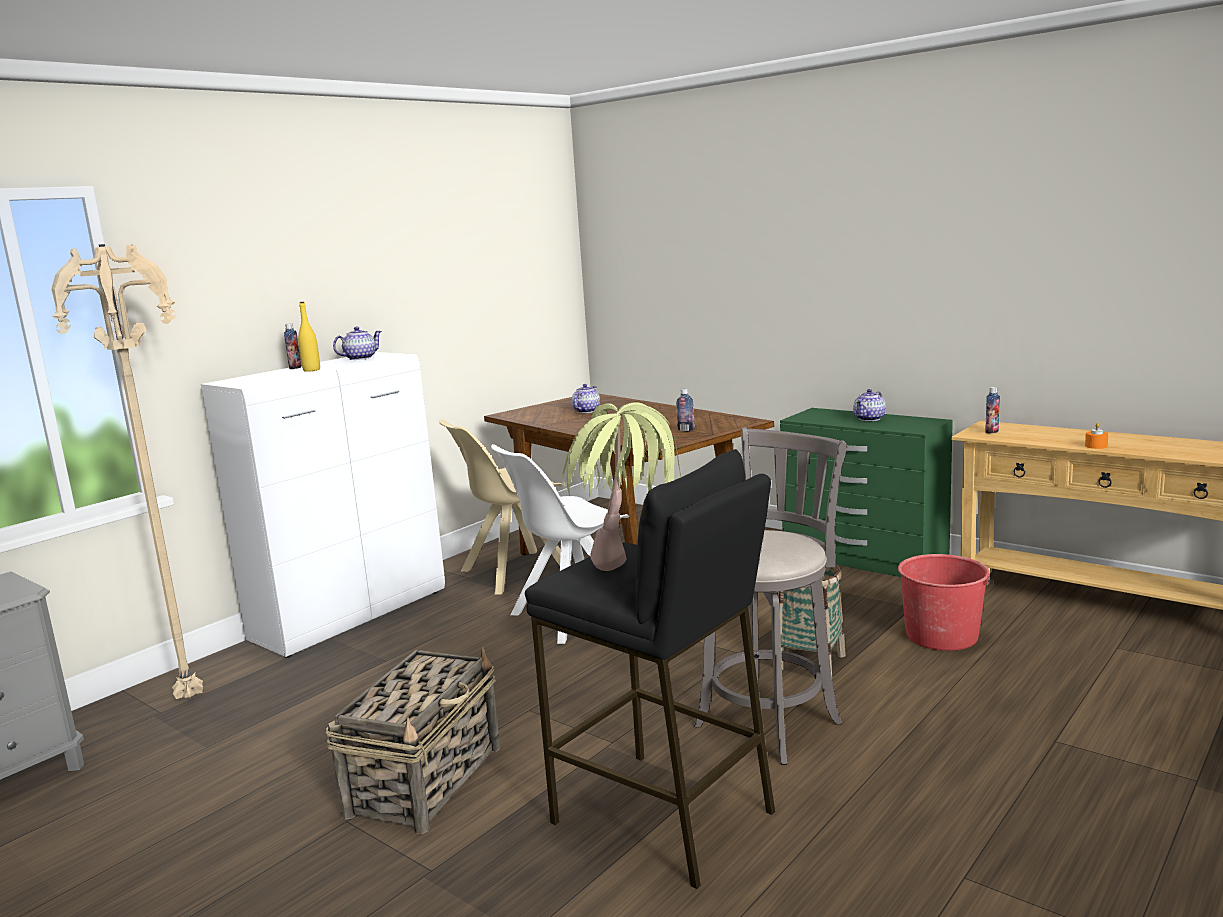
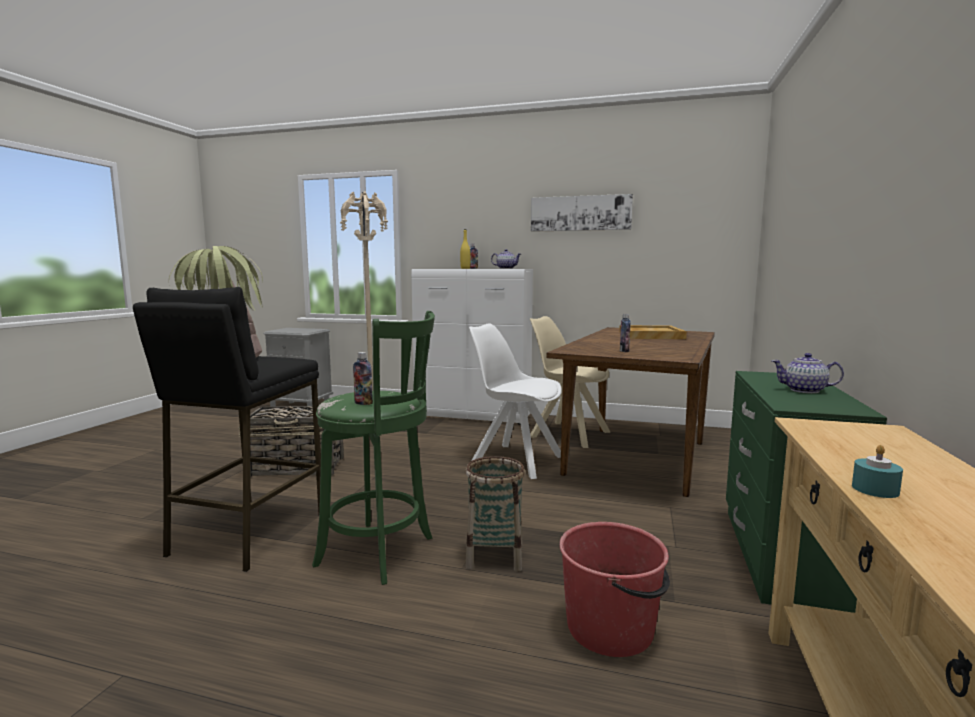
camera: 65 degrees right, 5 degrees down
teapot [572,384,600,413] -> beige tray [619,325,687,339]
grey stool [694,427,847,765] -> green stool [312,311,435,585]
bottle [985,387,1000,434] -> bottle moved to [353,352,373,405]
orange candle [1085,423,1108,449] -> turquoise candle [852,445,903,498]
none -> picture [531,194,633,232]

